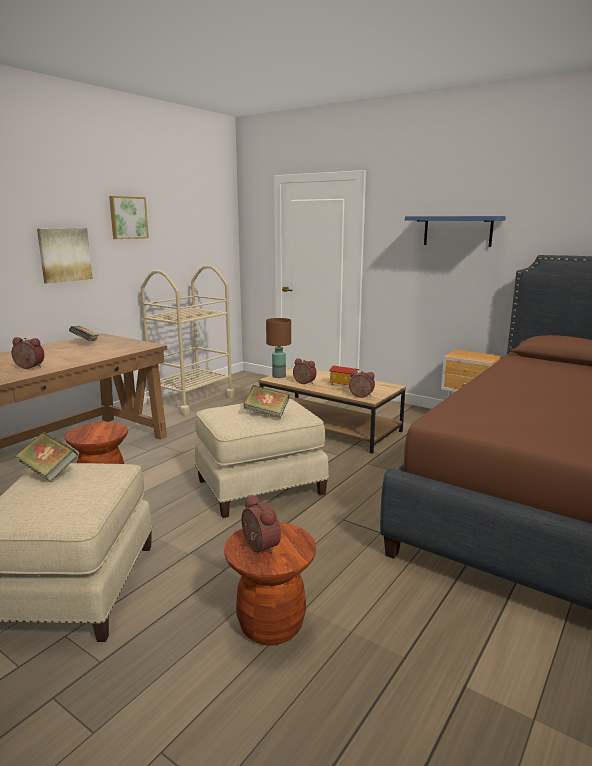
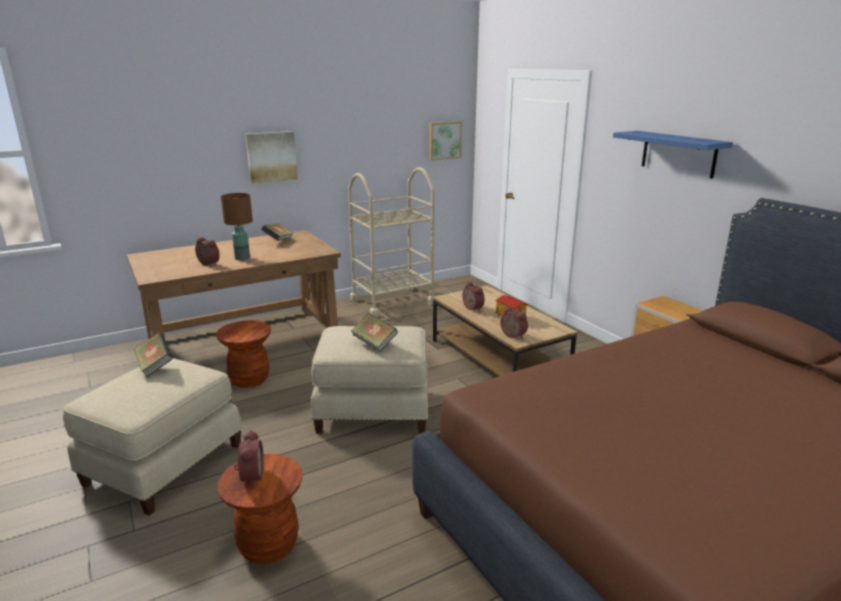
camera: 25 degrees right, 5 degrees up
picture [109,196,149,239] -> picture moved to [429,121,462,160]
brown table lamp [266,318,291,378] -> brown table lamp moved to [221,193,253,260]

